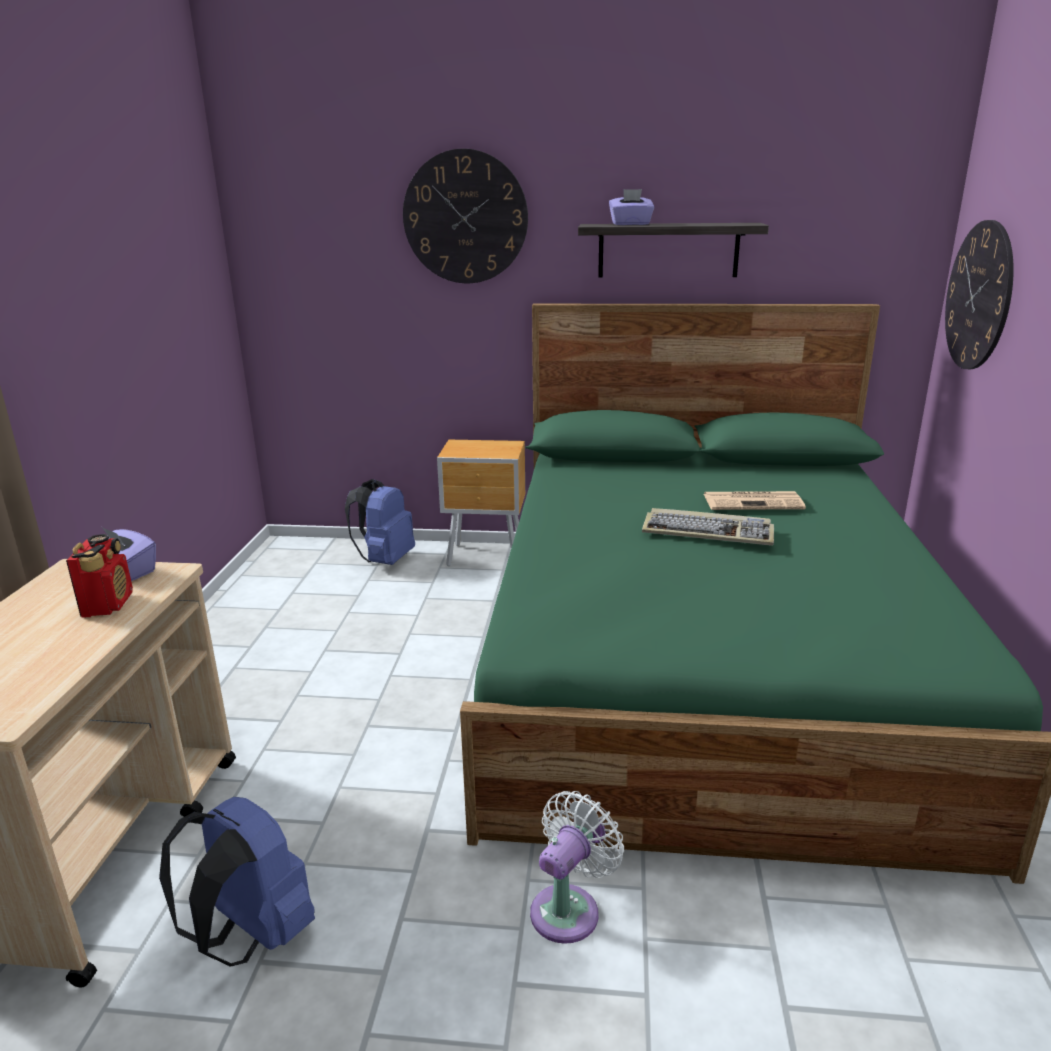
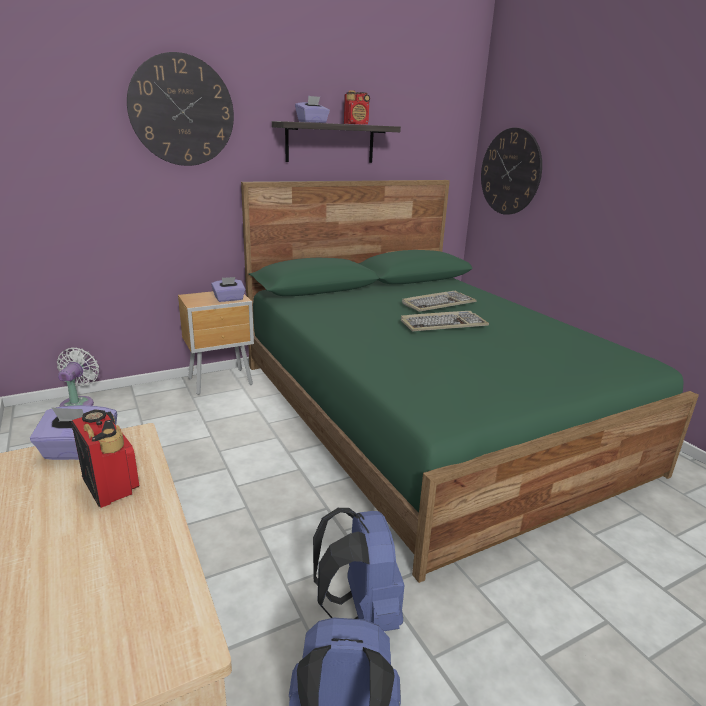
camera: 35 degrees left, 0 degrees up
blue backpack [345,479,415,565] -> blue backpack moved to [313,508,404,631]
white fan [530,791,624,944] -> white fan moved to [57,348,99,407]
newspaper [704,491,806,510] -> keyboard [402,291,477,312]
none -> purple tissue box [211,277,245,302]
none -> radio [344,90,370,125]

